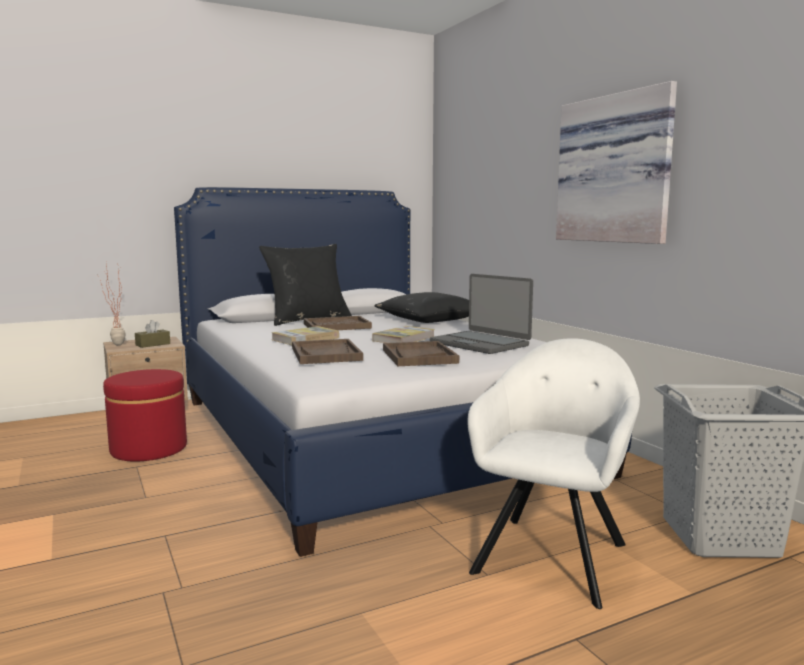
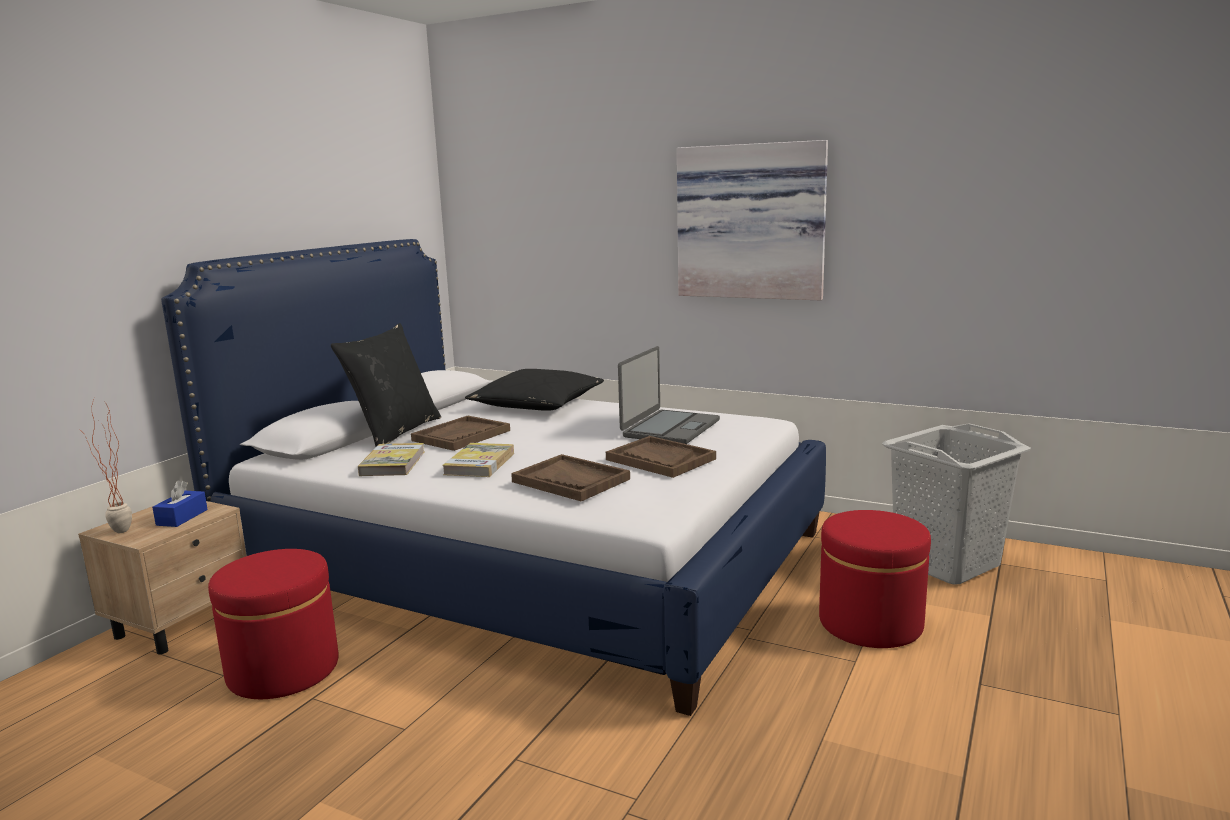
camera: 35 degrees left, 5 degrees up
brown tissue box [135,320,170,348] -> blue tissue box [152,481,208,527]
book [372,326,435,343] -> book moved to [358,443,424,476]
laptop [430,274,533,354] -> laptop turned 75 degrees counterclockwise [618,346,720,444]
white armchair [467,338,640,609] -> red ottoman [819,510,931,648]

